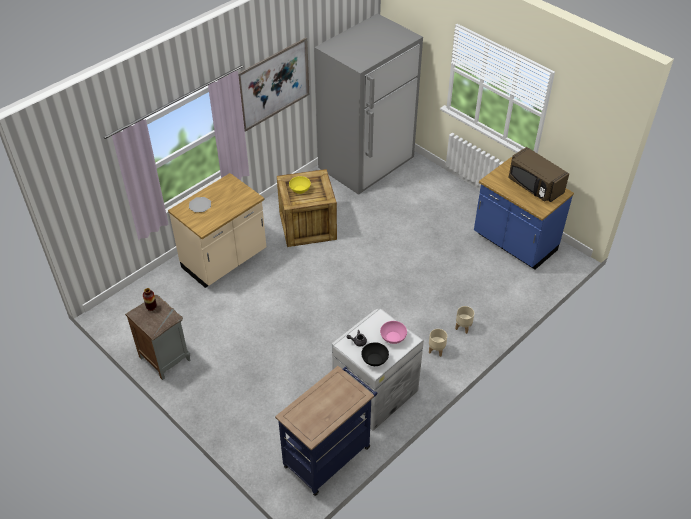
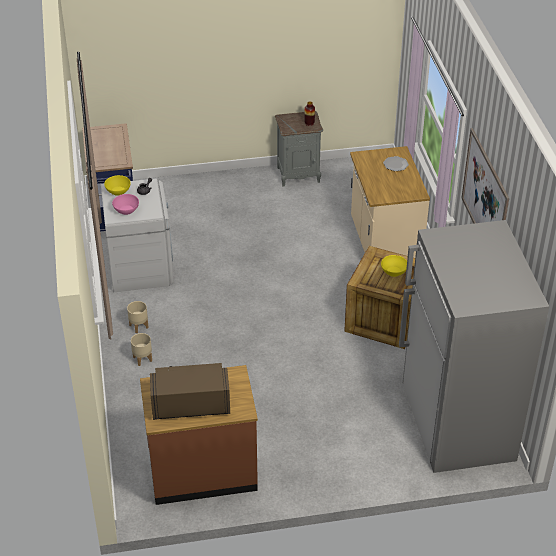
camera: 125 degrees right, 5 degrees down
black bowl [361,342,389,366] -> yellow bowl [104,175,131,196]
blue counter [474,157,574,269] -> brown counter [140,365,258,505]

